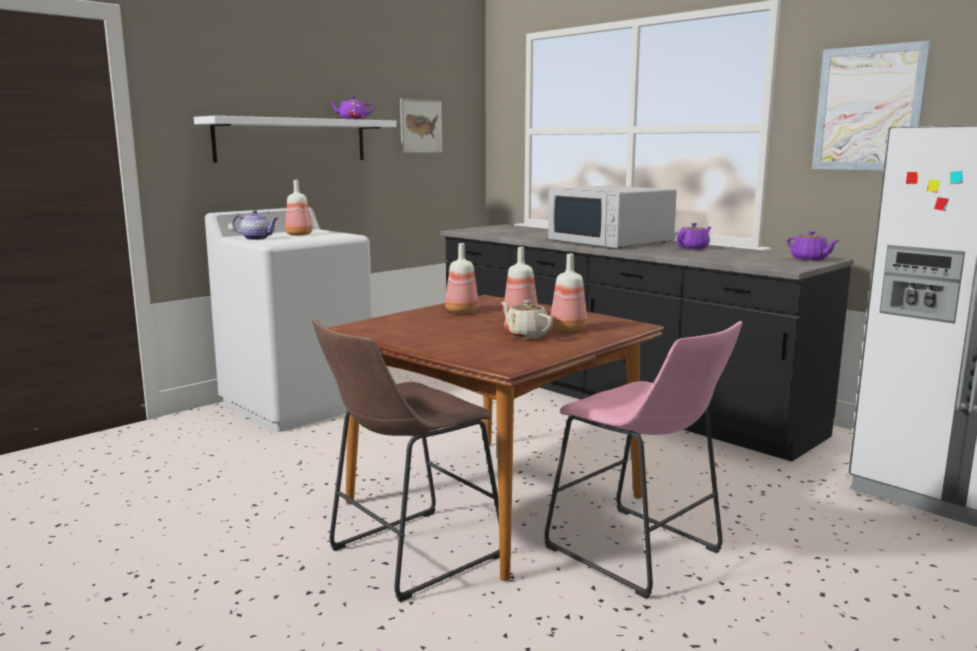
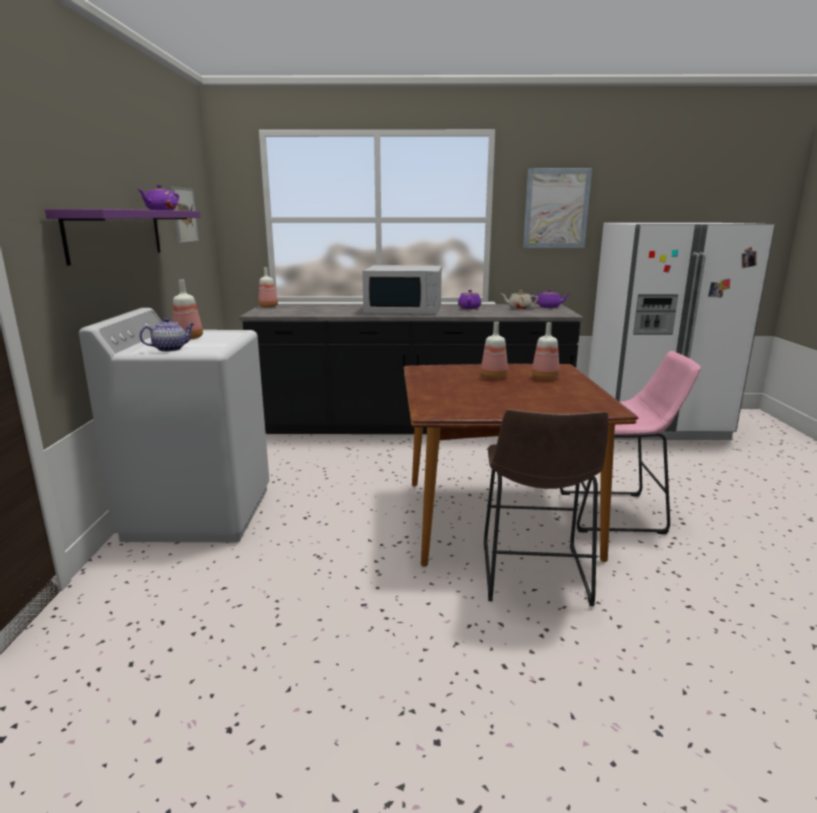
camera: 45 degrees left, 5 degrees up
white shelf [194,116,397,162] -> purple shelf [45,209,200,266]
bottle [445,243,479,313] -> bottle moved to [258,267,278,308]
beige teapot [501,300,553,339] -> beige teapot moved to [501,290,538,310]

